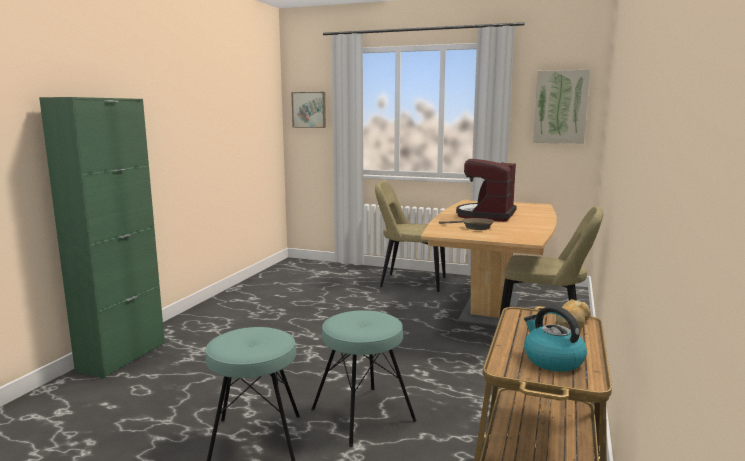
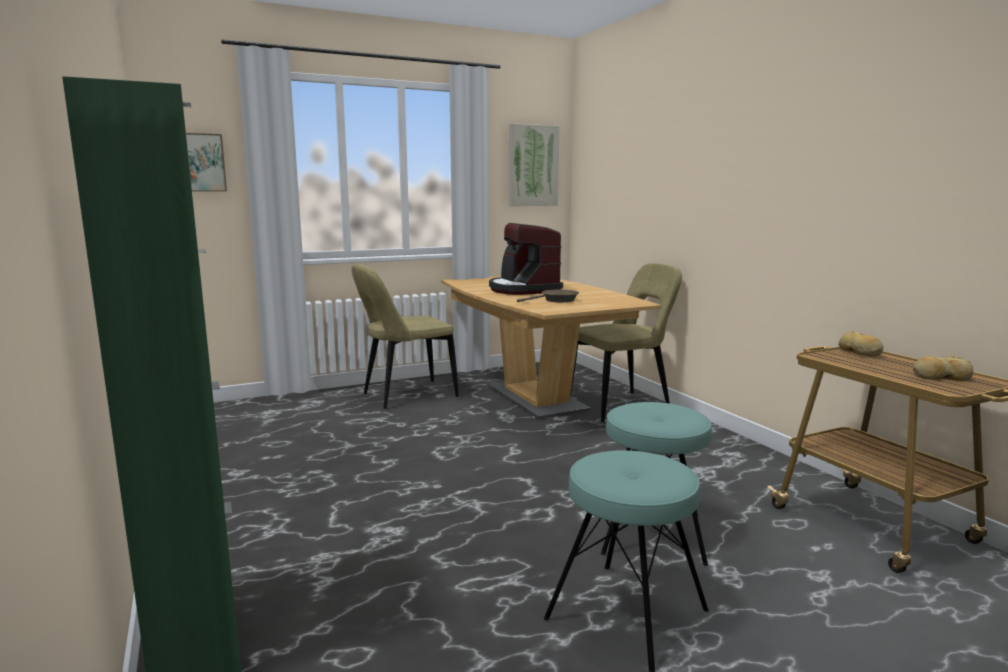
camera: 45 degrees left, 0 degrees up
kettle [524,306,587,372] -> bread [913,356,973,381]

